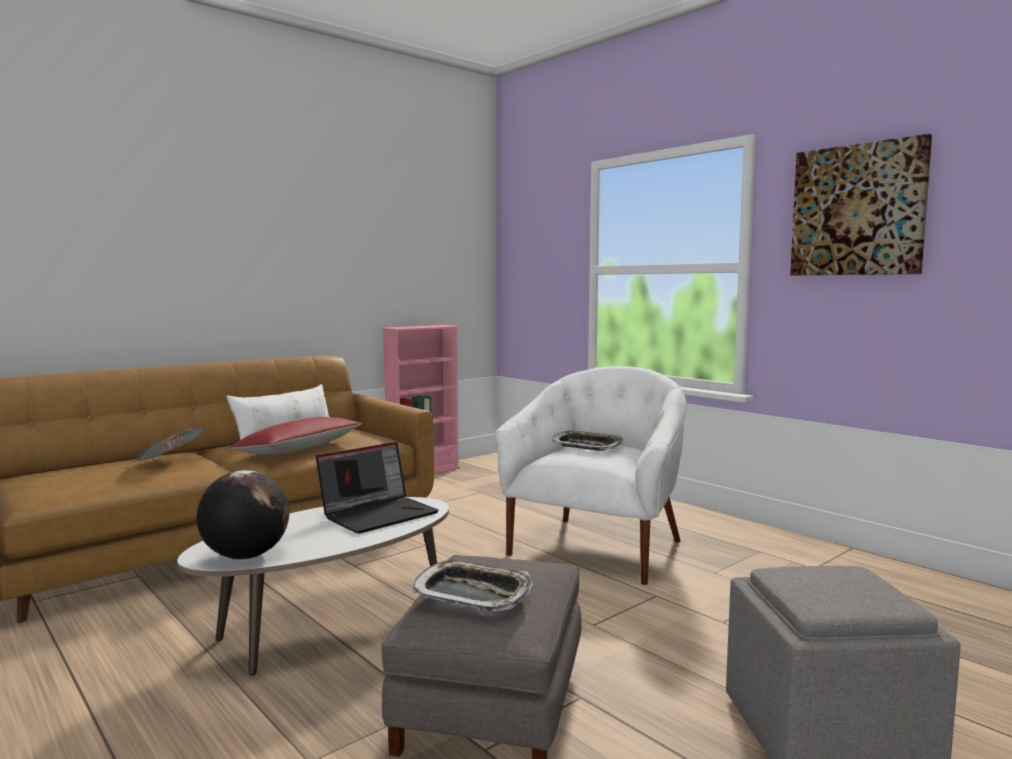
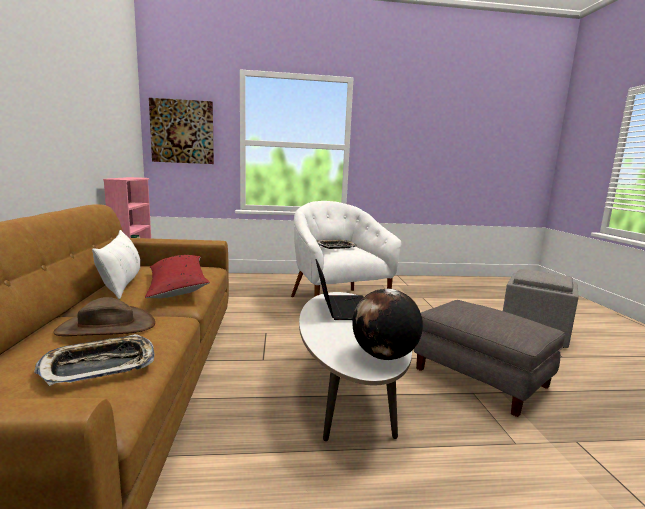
camera: 55 degrees left, 5 degrees up
newspaper [133,426,205,462] -> brown hat [53,297,155,336]
tray [413,560,533,611] -> tray moved to [34,334,155,386]
picture [790,134,932,275] -> picture moved to [149,98,214,164]

